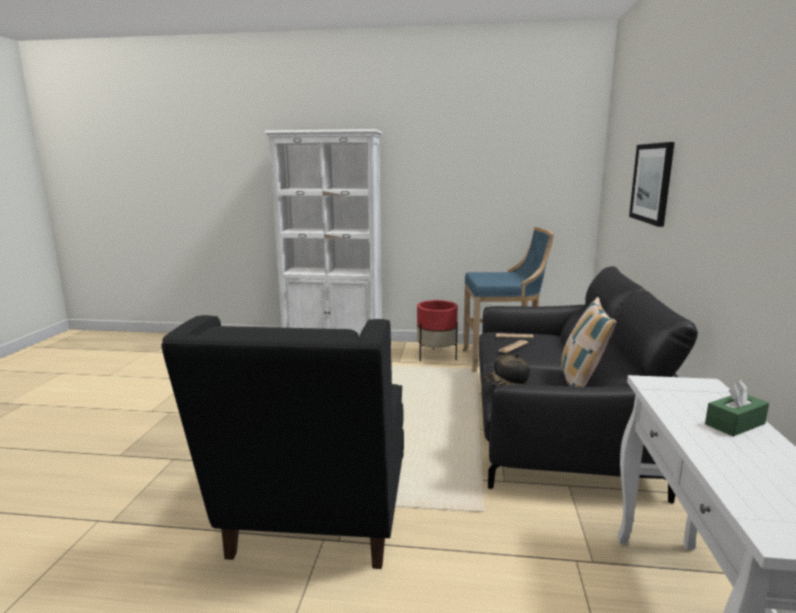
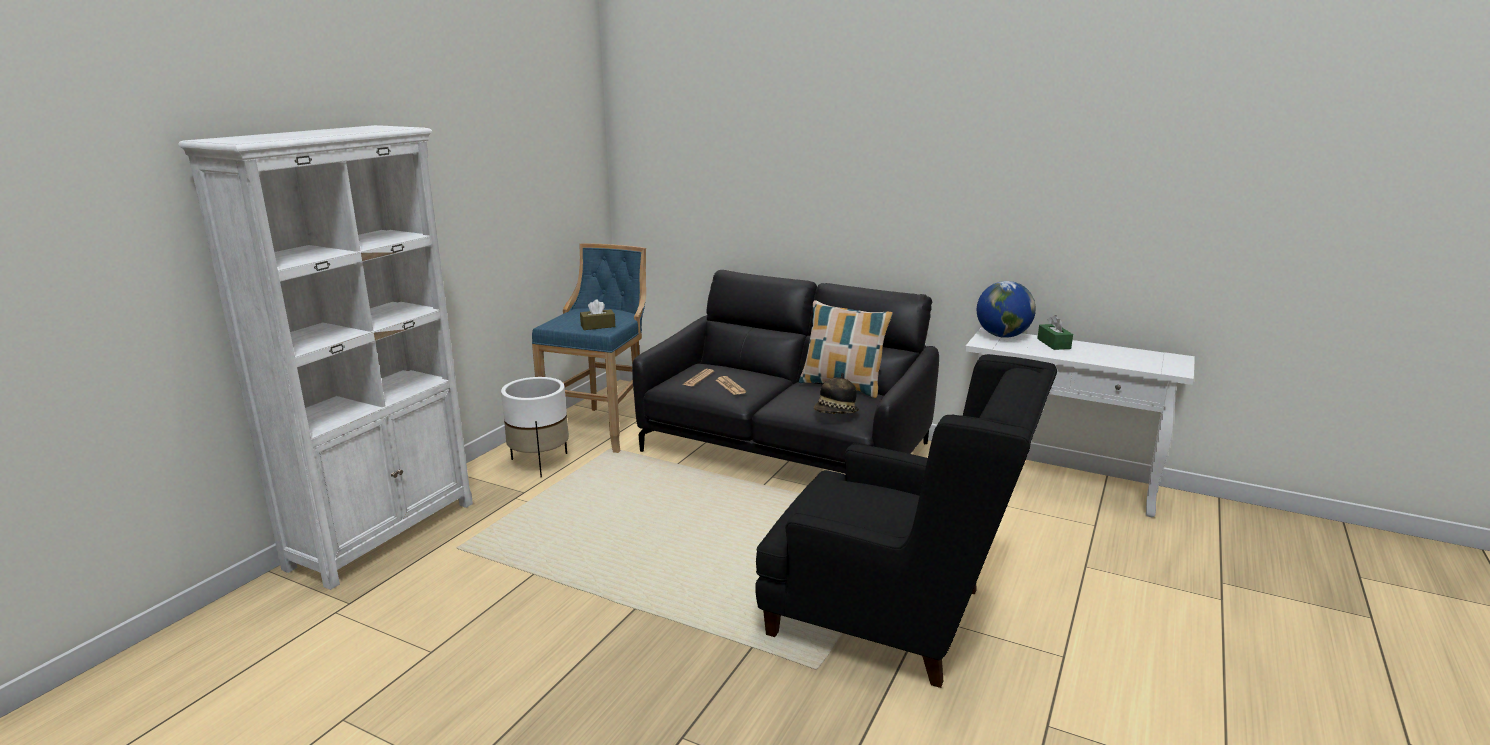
camera: 70 degrees left, 5 degrees up
red planter [417,300,458,361] -> white planter [501,377,569,477]
picture [629,142,675,227] -> none
none -> brown tissue box [580,300,615,330]
none -> globe [977,281,1036,338]

